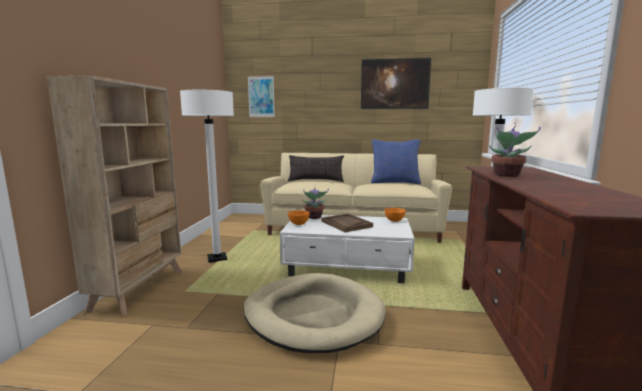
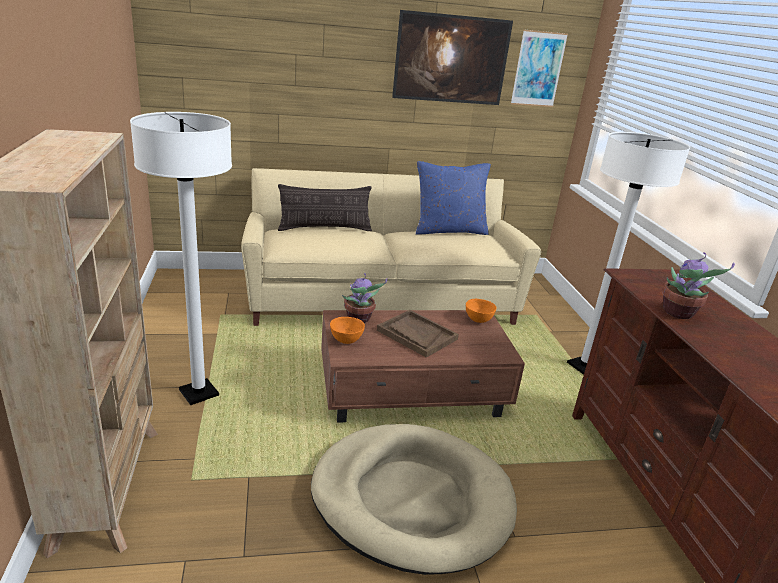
camera: 20 degrees left, 15 degrees up
picture [248,76,275,118] -> picture moved to [511,30,568,107]
white coffee table [280,215,415,283] -> brown coffee table [321,310,525,423]

